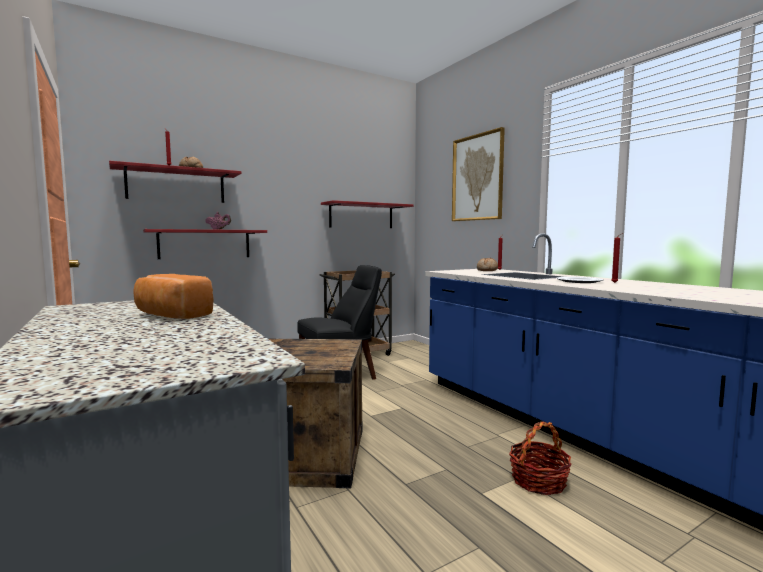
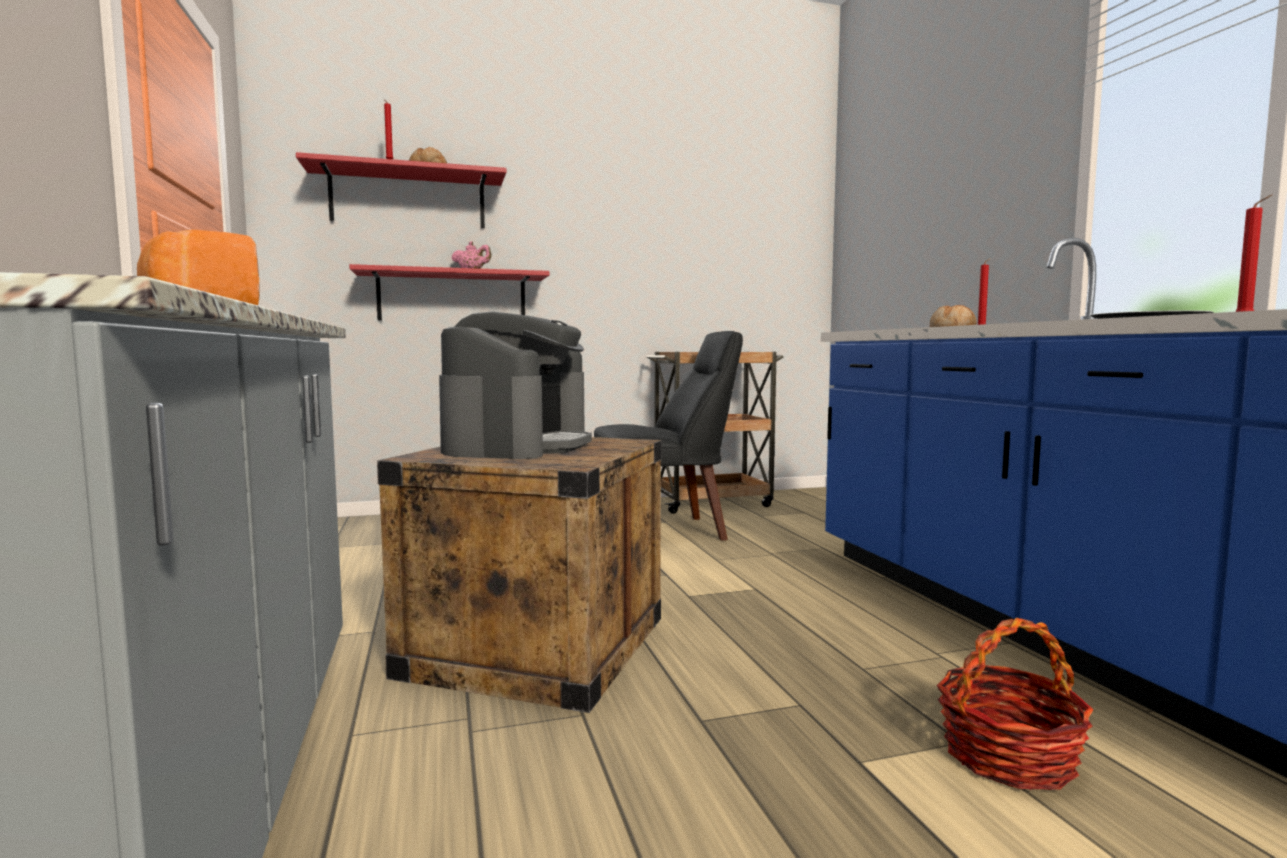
camera: 15 degrees right, 0 degrees up
red shelf [321,200,414,228] -> none
picture [452,127,505,221] -> none
none -> coffee machine [439,311,592,459]

